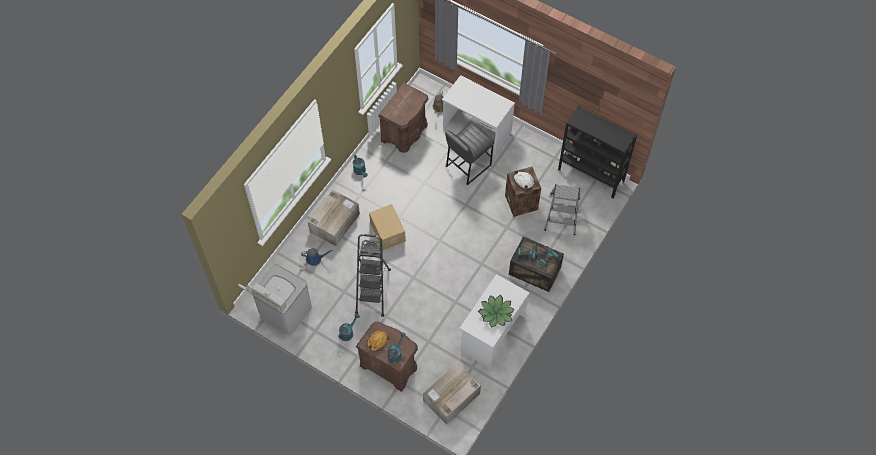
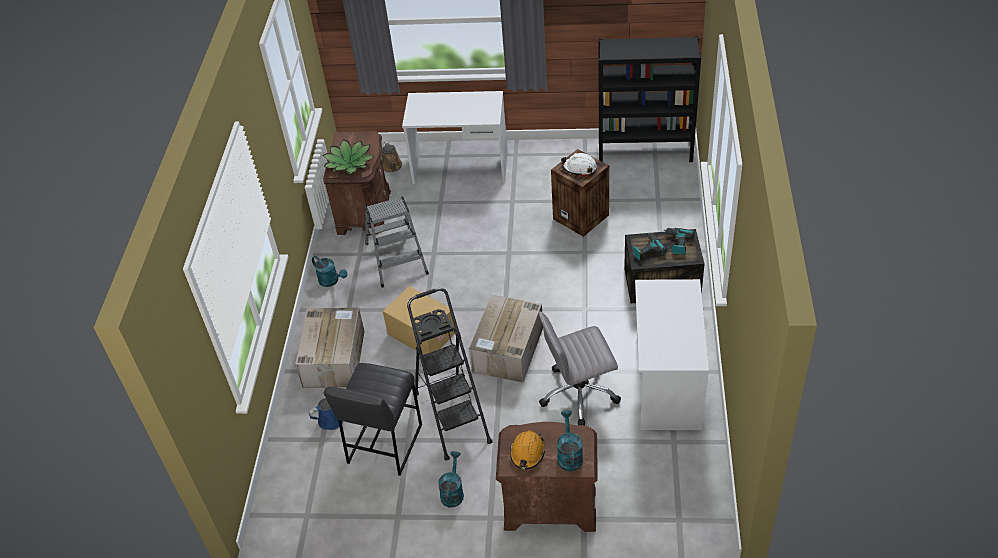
camera: 25 degrees left, 15 degrees down
grey washing machine [238,264,312,335] -> none
cardboard box [423,363,481,424] -> cardboard box moved to [469,295,543,383]
grey stool [445,123,494,185] -> grey stool moved to [323,363,422,476]
potted plant [478,295,515,328] -> potted plant moved to [323,139,374,175]
grey step ladder [544,184,581,235] -> grey step ladder moved to [365,196,429,288]
none -> grey office chair [538,311,621,425]

